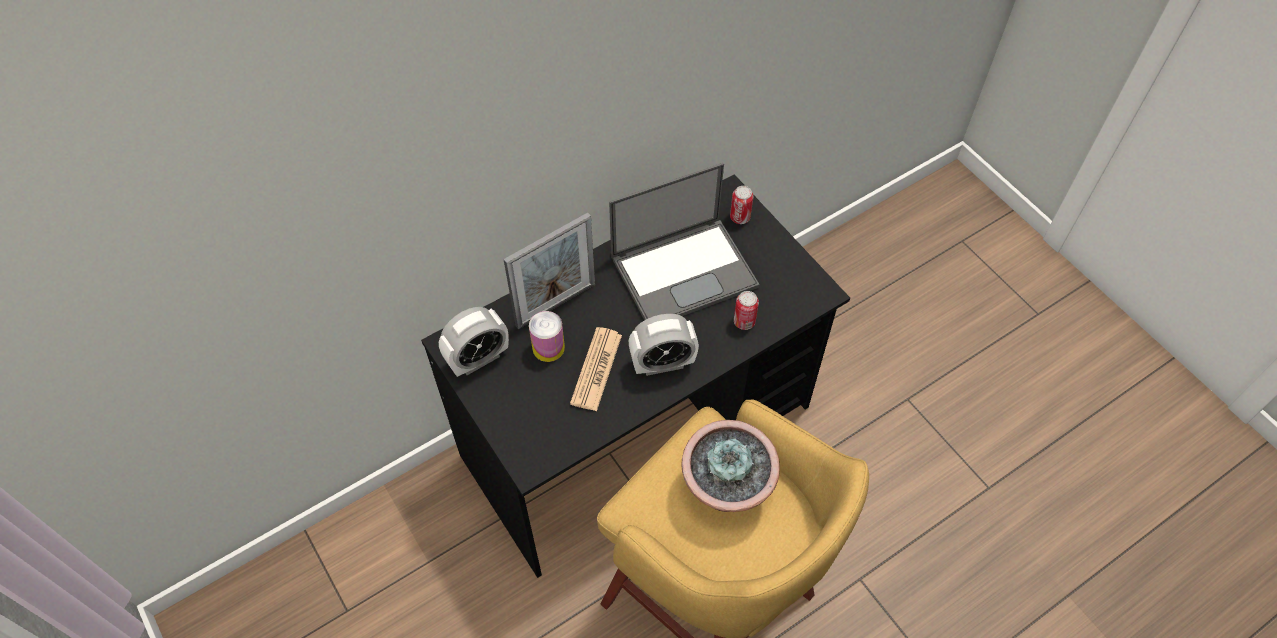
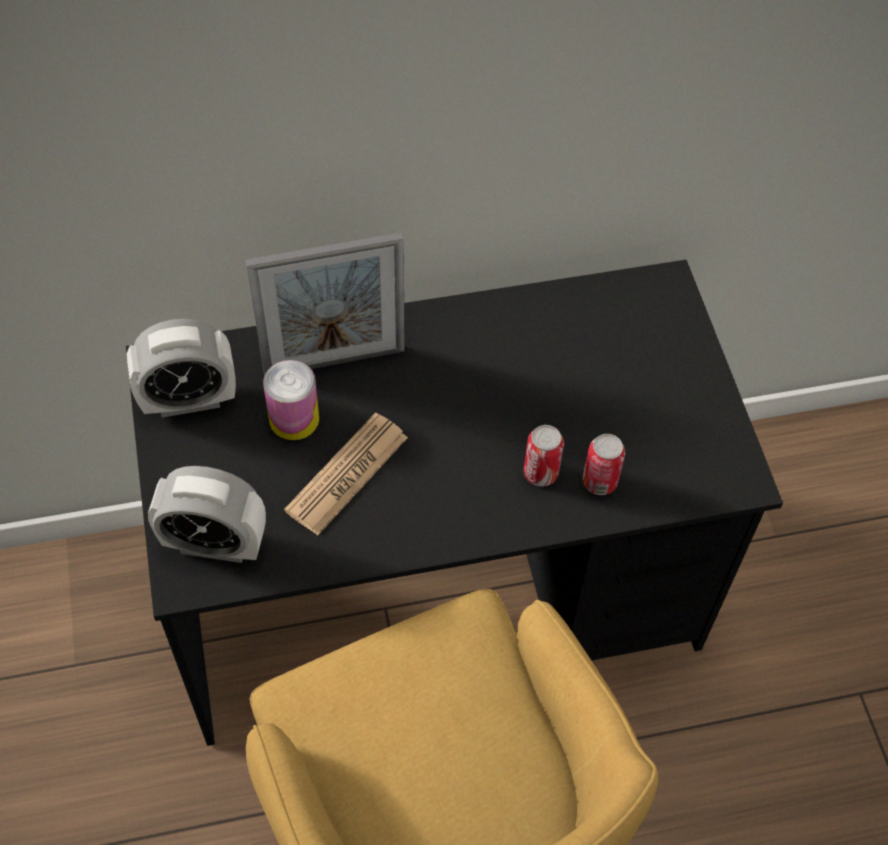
camera: 20 degrees right, 0 degrees up
laptop [609,163,760,320] -> none
alarm clock [629,314,699,376] -> alarm clock moved to [148,466,266,563]
potted plant [681,420,780,512] -> none
can [730,186,754,224] -> can moved to [523,425,564,486]

